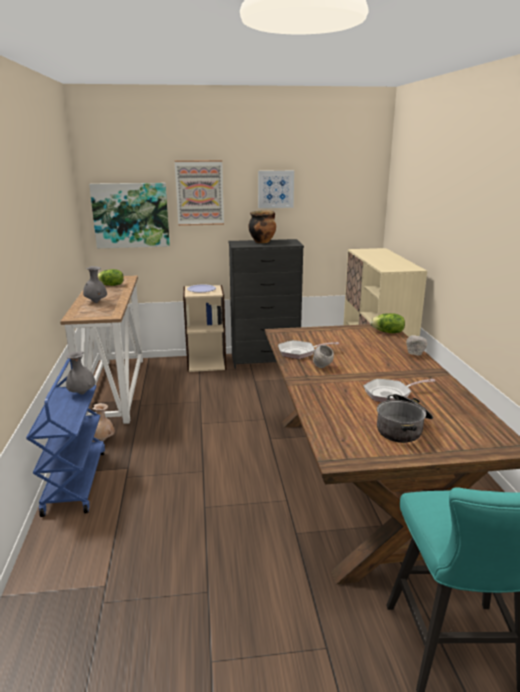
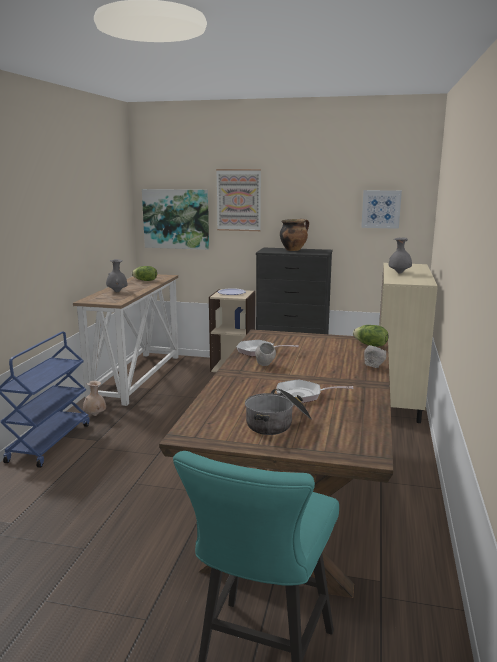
camera: 20 degrees right, 5 degrees down
grey vase [66,351,95,394] -> grey vase moved to [389,238,412,273]
picture [258,171,294,208] -> picture moved to [361,190,402,229]

